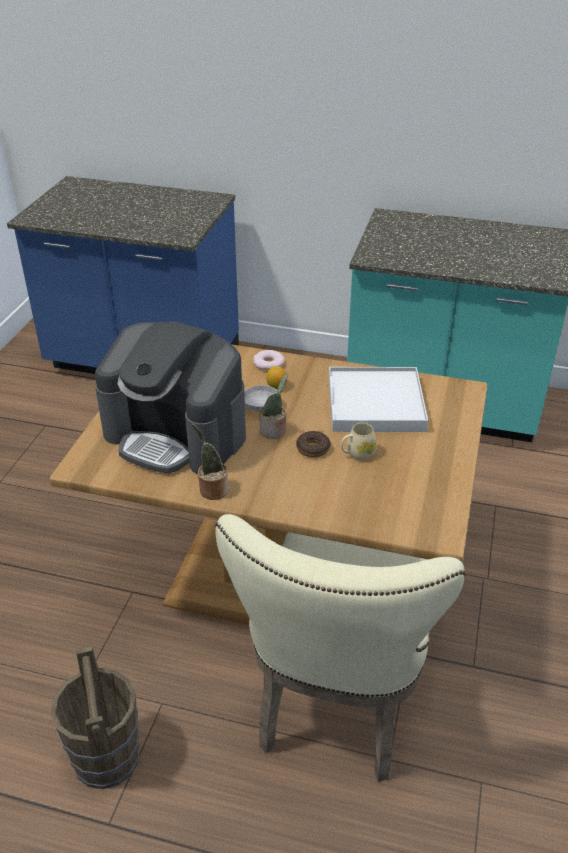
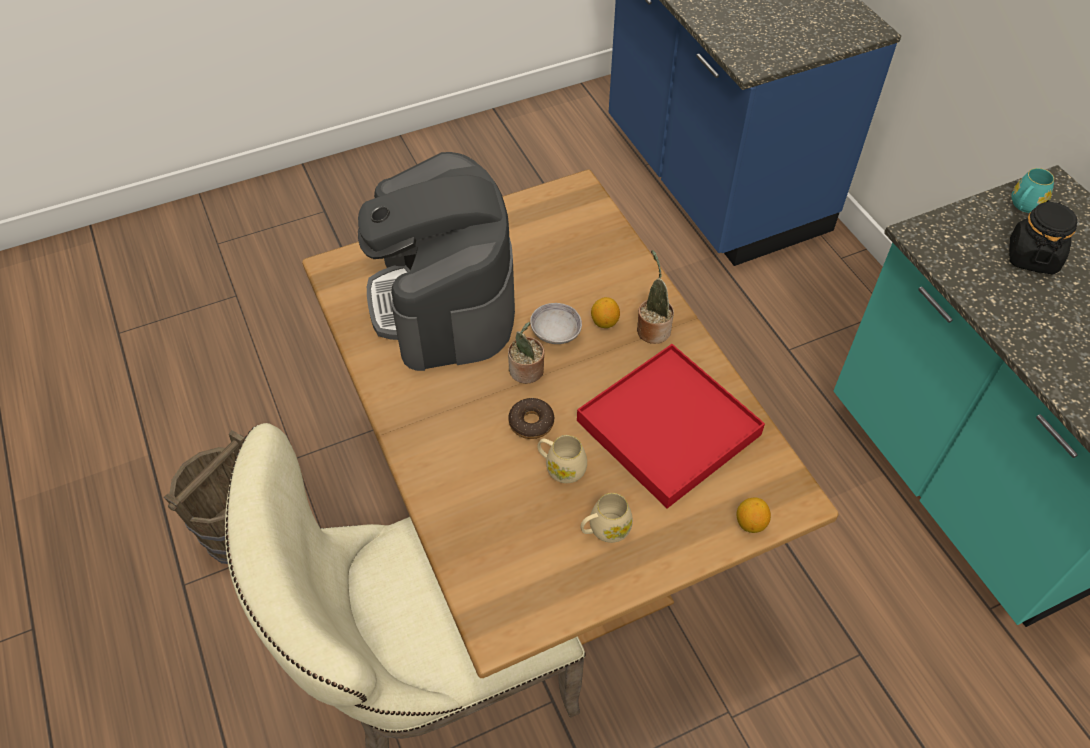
camera: 50 degrees right, 15 degrees up
potted plant [191,424,228,500] -> potted plant moved to [637,250,674,344]
donut [253,350,285,370] -> none
white tray [329,367,428,432] -> red tray [577,344,765,508]
none -> beige mug [580,493,633,543]
none -> lemon [737,497,771,533]
none -> black jar [1009,200,1077,274]
none -> turquoise mug [1011,168,1054,213]

